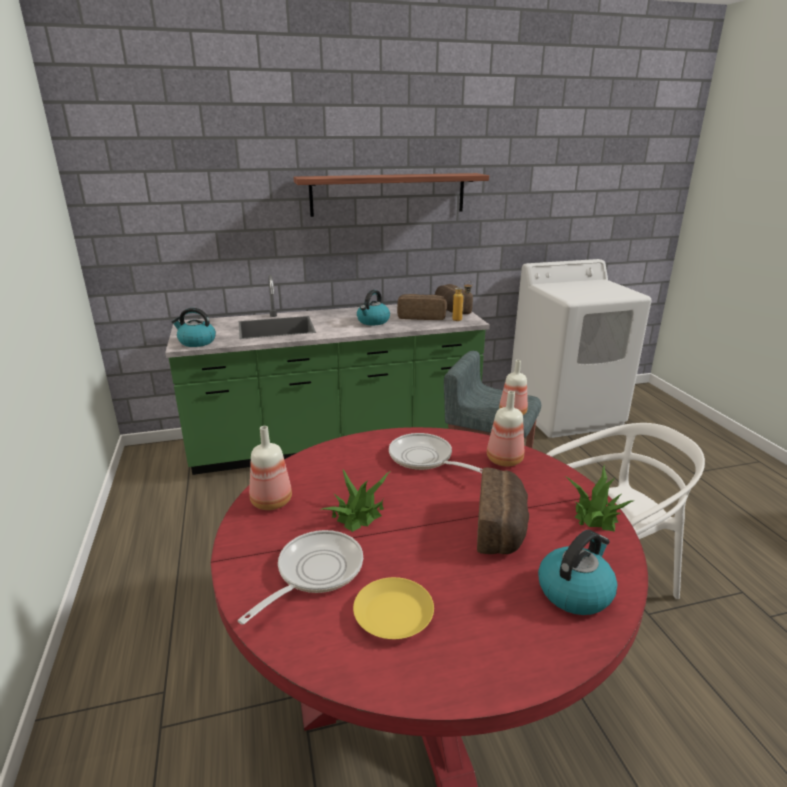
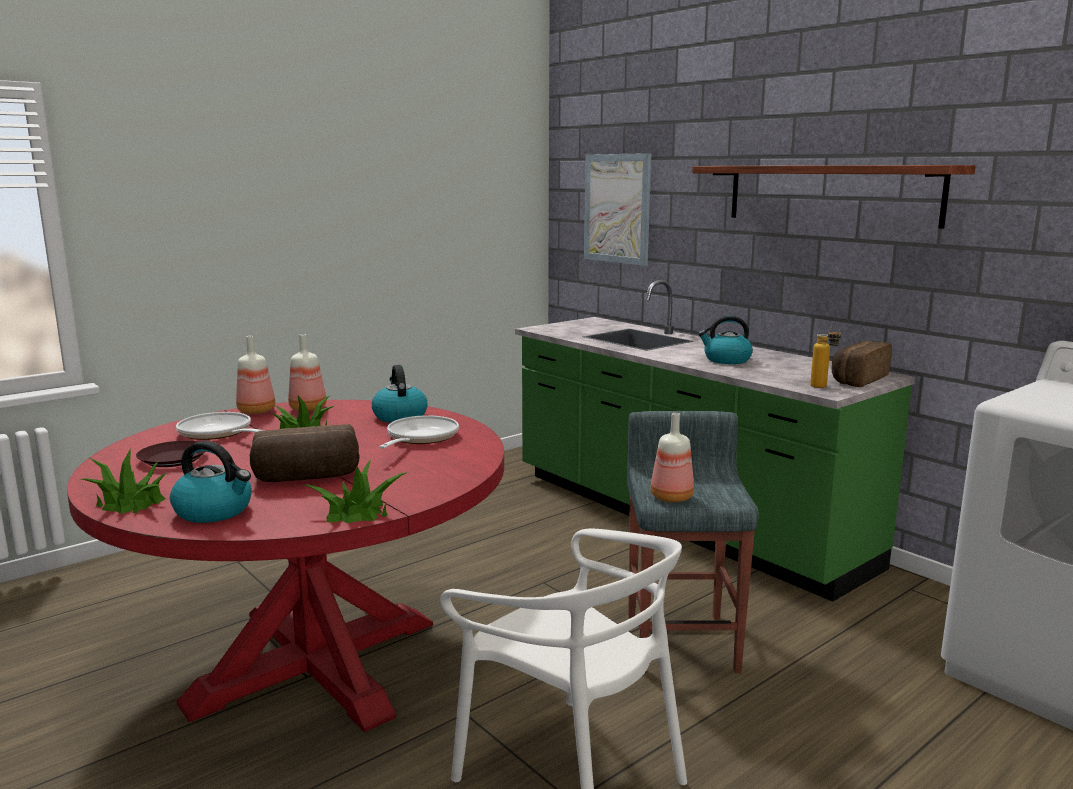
camera: 65 degrees right, 10 degrees down
kettle [171,308,216,347] -> kettle moved to [372,365,428,423]
frying pan [238,530,363,625] -> frying pan turned 150 degrees counterclockwise [176,412,264,440]
yellow plate [353,577,434,639] -> brown plate [136,440,205,467]
bread [397,294,447,320] -> none
bottle [487,391,524,467] -> bottle moved to [236,336,275,414]
none -> potted plant [82,449,167,514]
none -> picture [584,153,651,266]

